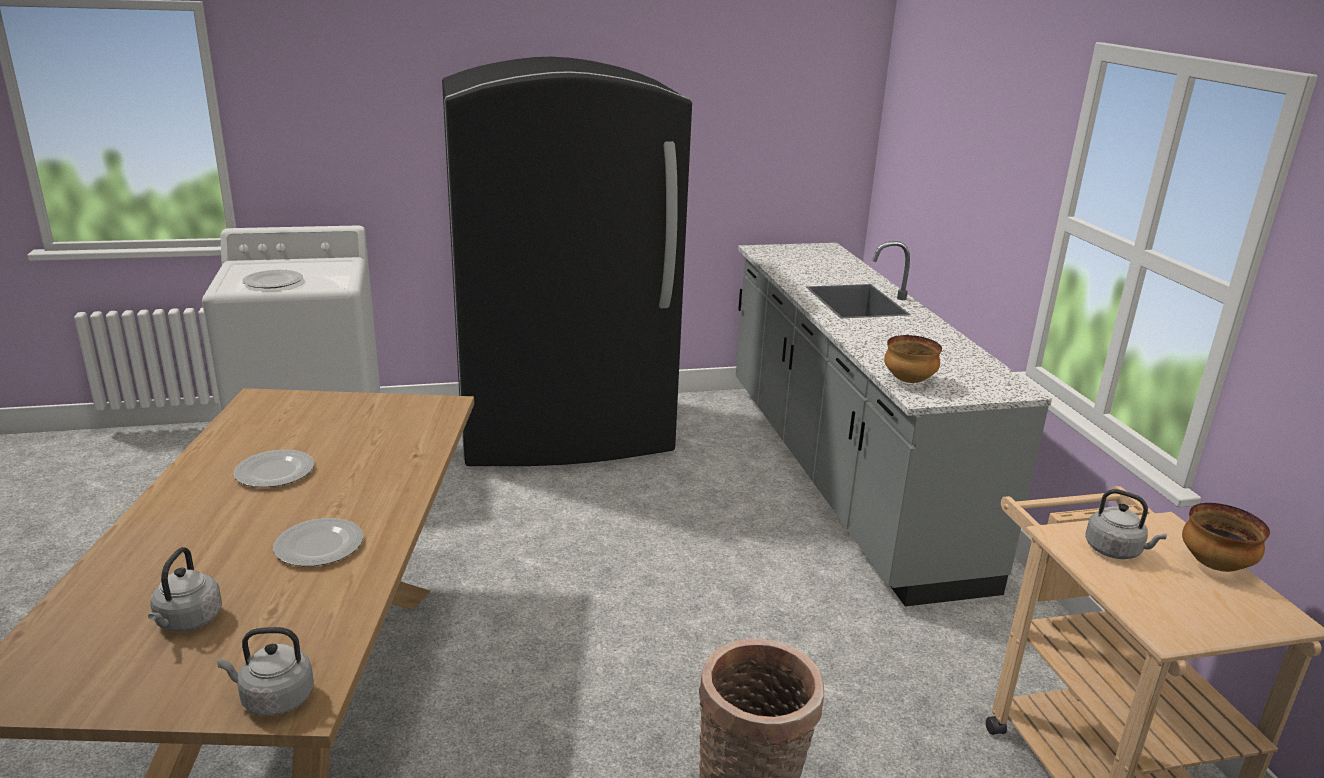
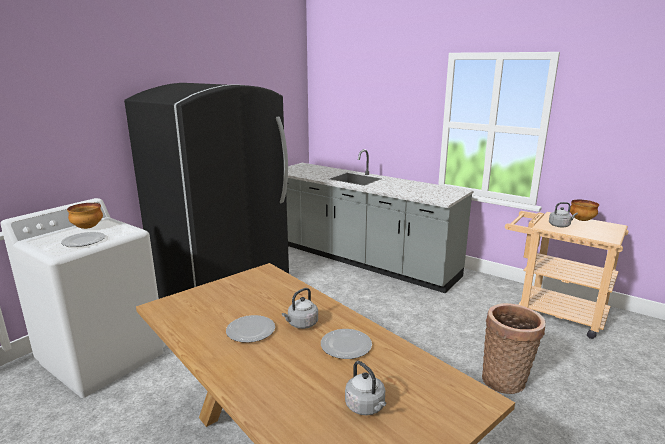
camera: 40 degrees left, 5 degrees down
grey kettle [217,627,314,716] -> grey kettle moved to [282,288,318,329]
bowl [884,335,942,383] -> bowl moved to [67,203,103,229]

